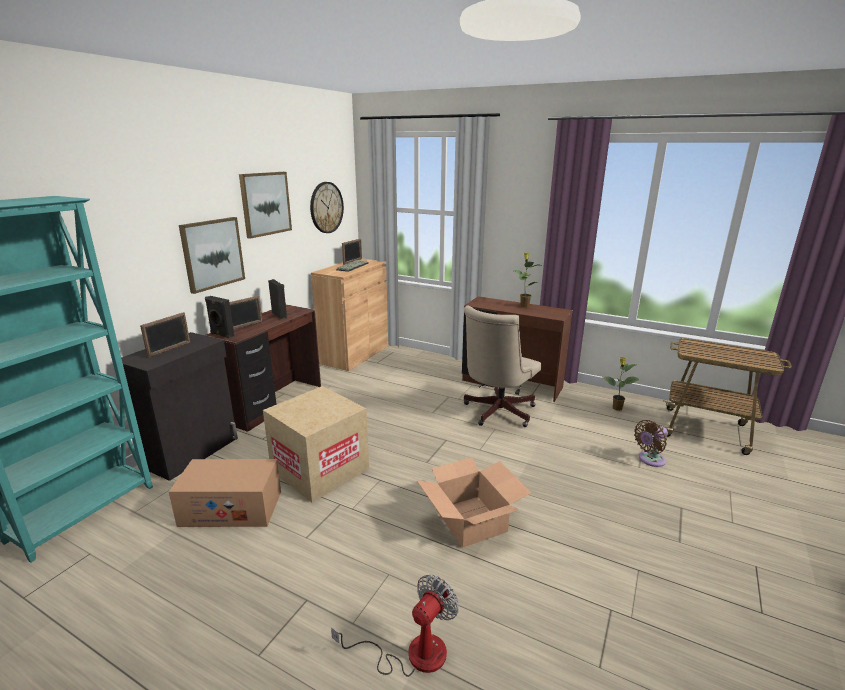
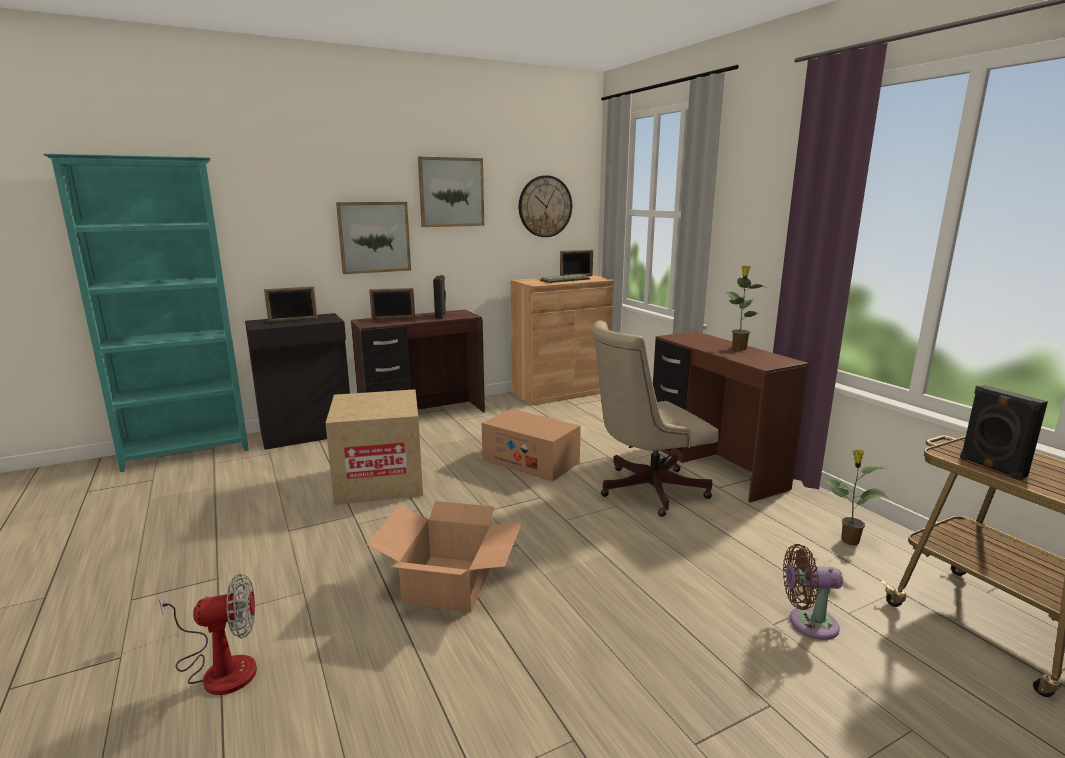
camera: 35 degrees right, 5 degrees down
cardboard box [169,459,281,527] -> cardboard box moved to [482,409,581,482]
black speaker [205,296,234,338] -> black speaker moved to [960,385,1048,480]

